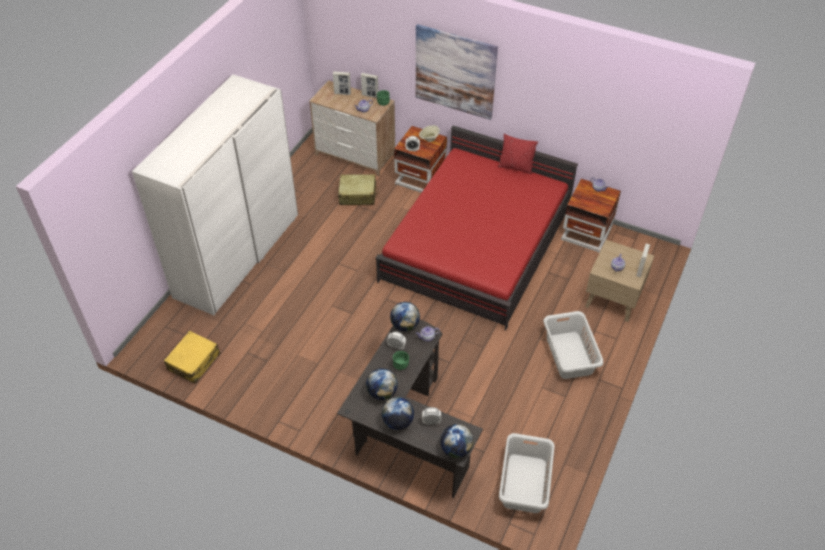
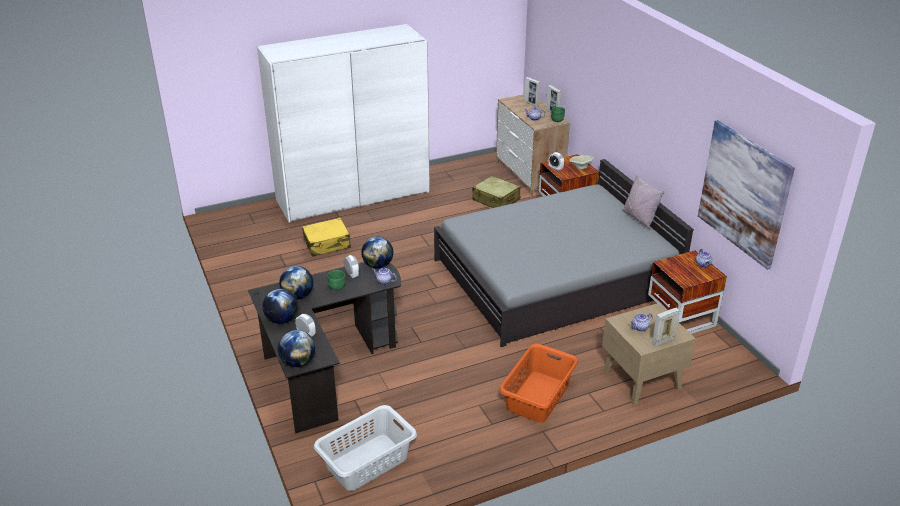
camera: 40 degrees right, 15 degrees down
yellow suitcase [164,331,220,384] -> yellow suitcase moved to [302,218,351,257]
red bed [376,126,578,331] -> grey bed [434,159,694,347]
picture [416,24,498,120] -> picture moved to [698,120,795,270]
red pillow [497,134,538,174] -> purple pillow [622,174,664,229]
grey laundry basket [543,311,604,379] -> orange laundry basket [499,344,578,423]

